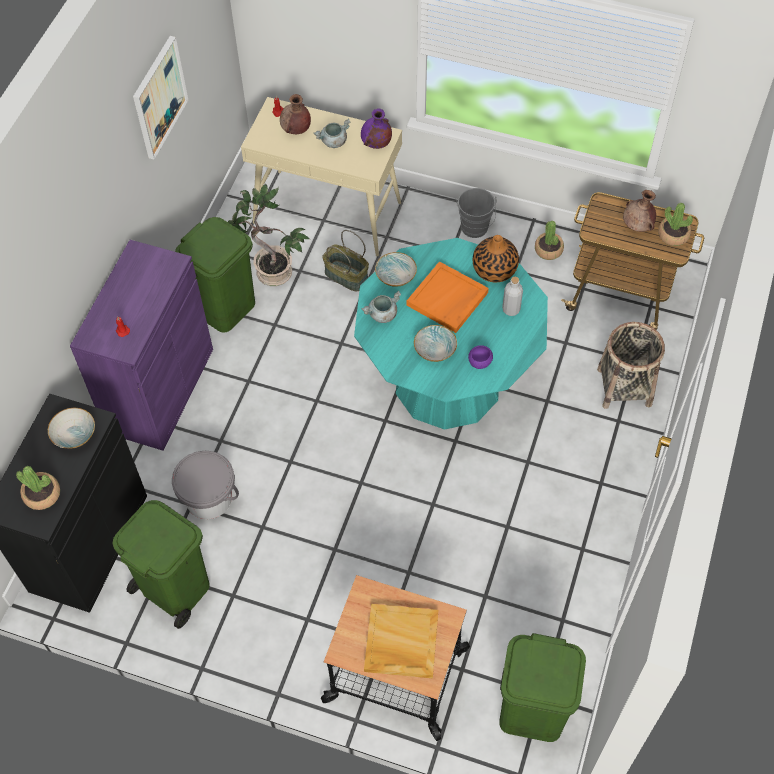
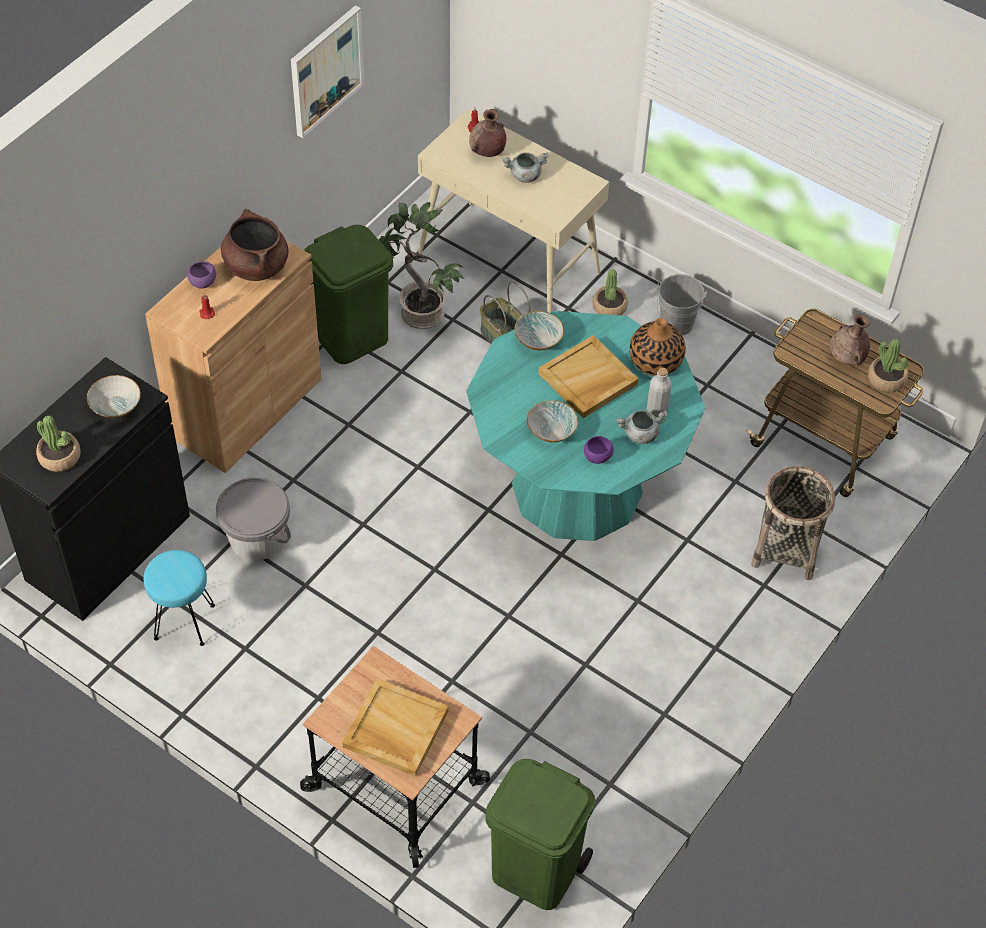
camera: 15 degrees right, 5 degrees down
purple cabinet [70,240,213,451] -> brown cabinet [145,240,322,473]
green trash can [112,500,210,629] -> turquoise stool [144,550,215,646]
purple vase [361,108,392,149] -> none
grey cooking pot [361,291,401,323] -> grey cooking pot moved to [616,410,668,444]
orange tray [407,261,489,333] -> beige tray [538,335,639,418]
potted plant [535,221,564,260] -> potted plant moved to [592,269,628,315]
none -> purple bowl [187,261,216,289]
none -> brown cooking pot [221,209,289,281]

